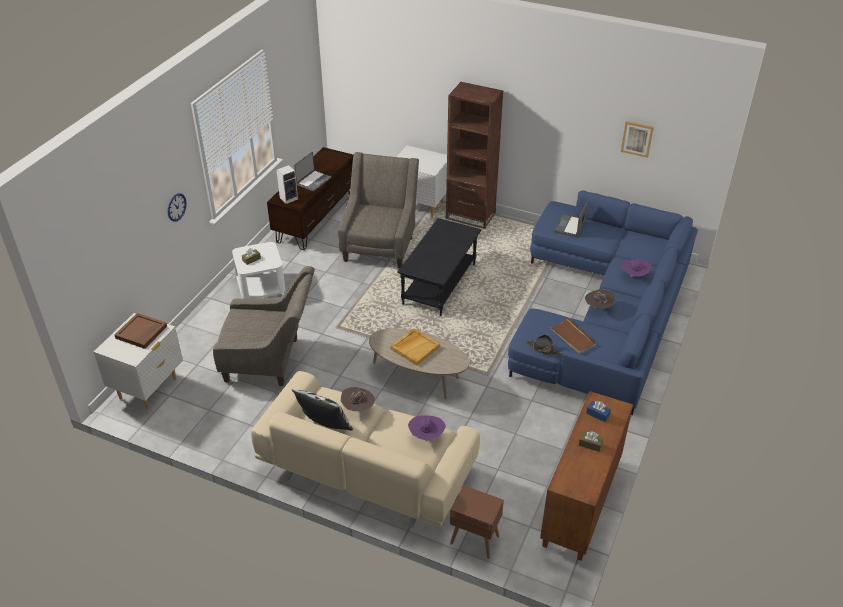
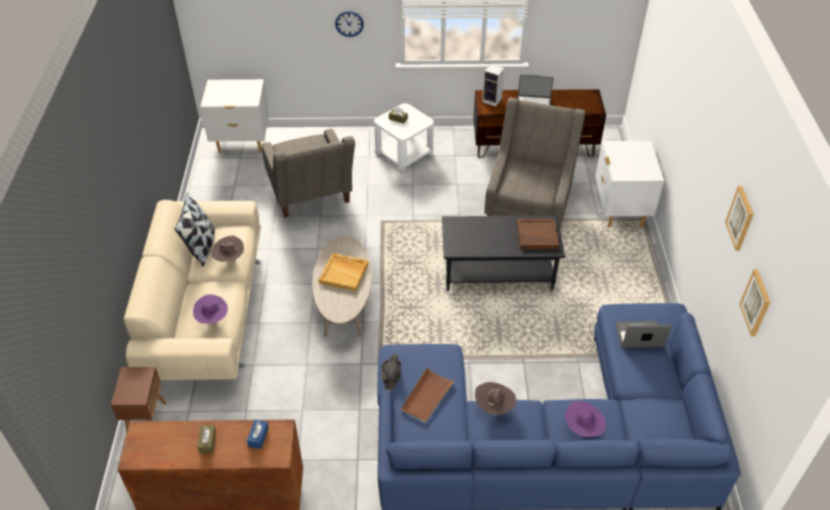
camera: 65 degrees right, 5 degrees up
brown tray [115,313,167,349] -> brown tray moved to [517,218,559,249]
grey armchair [338,152,419,268] -> grey armchair turned 60 degrees counterclockwise [485,98,585,228]
brown bookcase [446,82,503,229] -> none
none -> picture [725,186,754,251]

